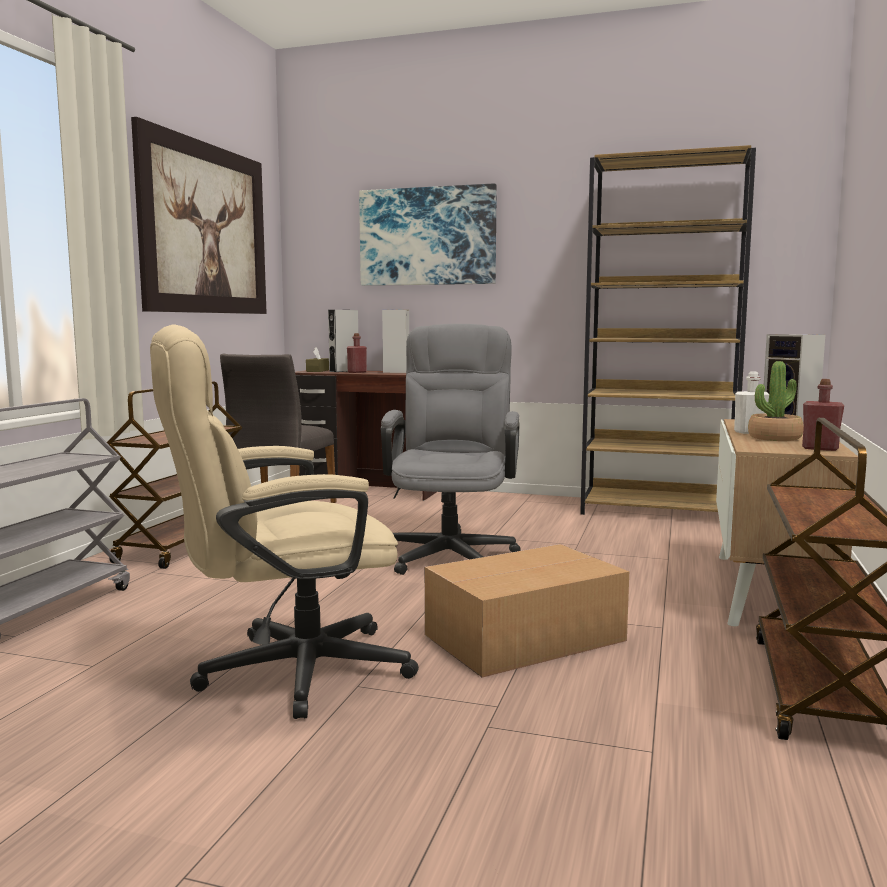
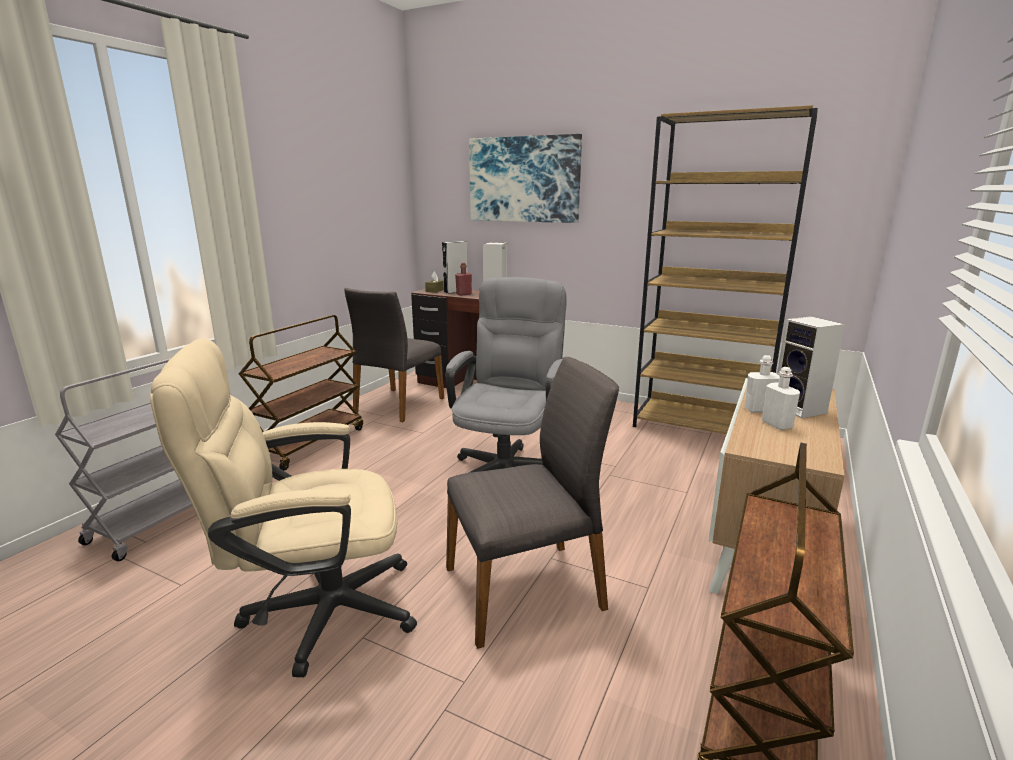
camera: 10 degrees right, 10 degrees up
picture [131,117,267,314] -> none
cardboard box [425,544,629,678] -> grey chair [446,357,619,649]
potted plant [748,361,804,441] -> white bottle [762,367,800,430]
red bottle [802,379,844,451] -> none

